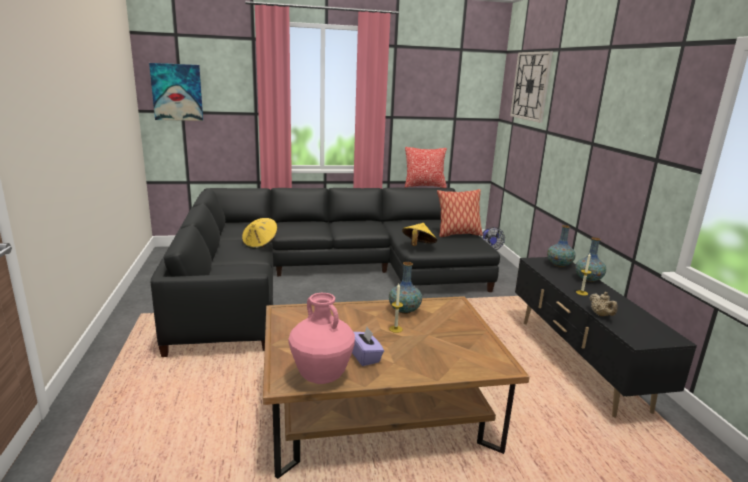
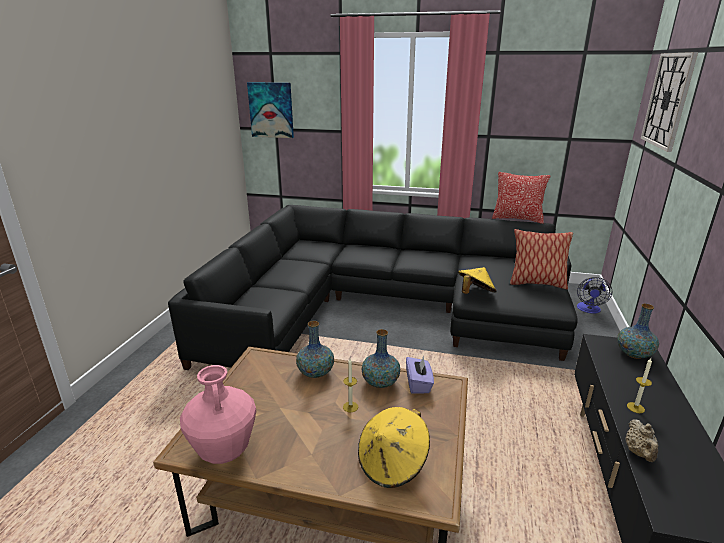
camera: 25 degrees right, 5 degrees up
yellow hat [242,218,278,249] -> yellow hat moved to [358,407,430,488]
purple tissue box [352,327,384,366] -> purple tissue box moved to [406,356,434,394]
vase [575,237,606,282] -> vase moved to [296,321,334,378]

